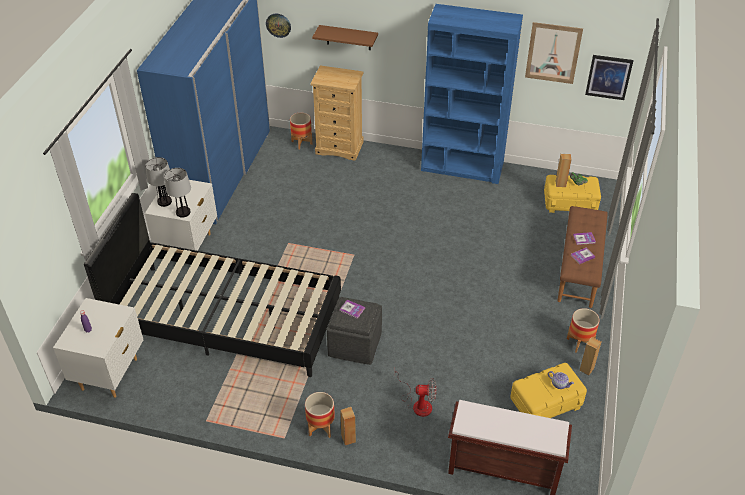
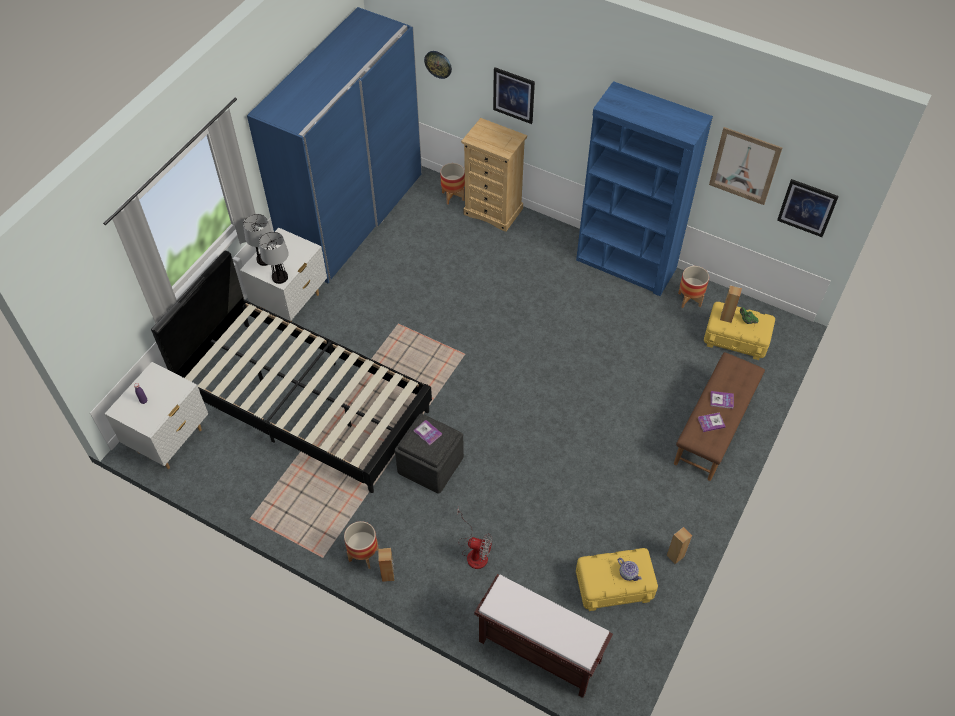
camera: 15 degrees right, 10 degrees up
brown shelf [312,25,378,50] -> picture [493,67,535,124]
planter [567,308,600,353] -> planter moved to [678,266,709,308]

